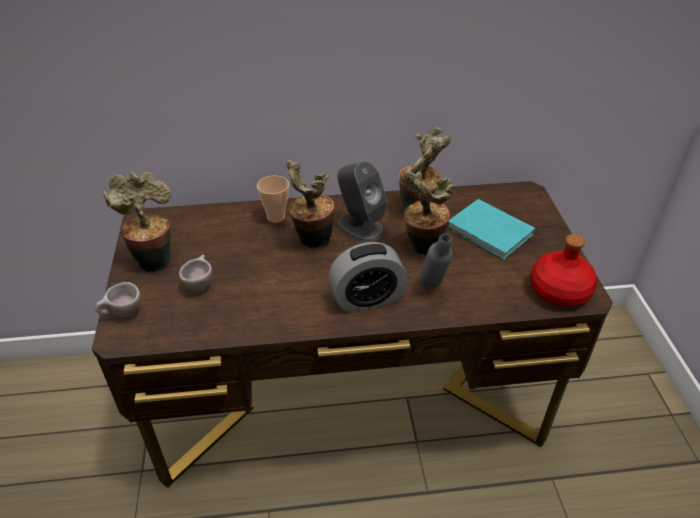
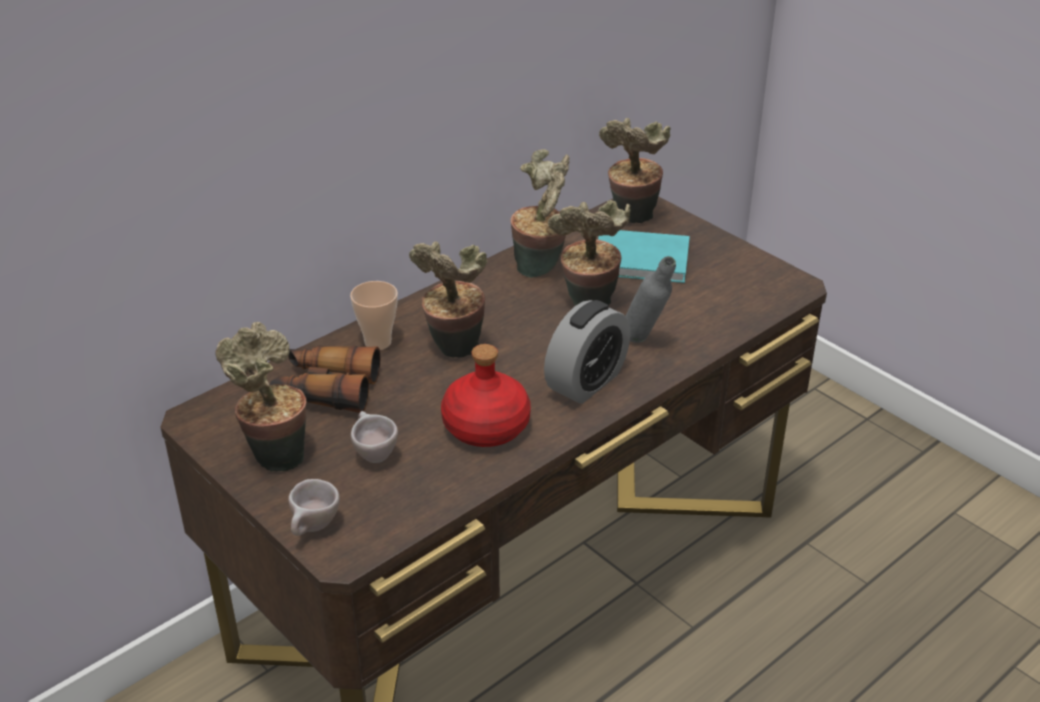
camera: 35 degrees left, 5 degrees down
grey speaker [337,161,387,242] -> none
red bottle [530,234,597,307] -> red bottle moved to [441,344,531,447]
none -> binoculars [270,345,380,413]
none -> potted plant [599,118,671,223]

